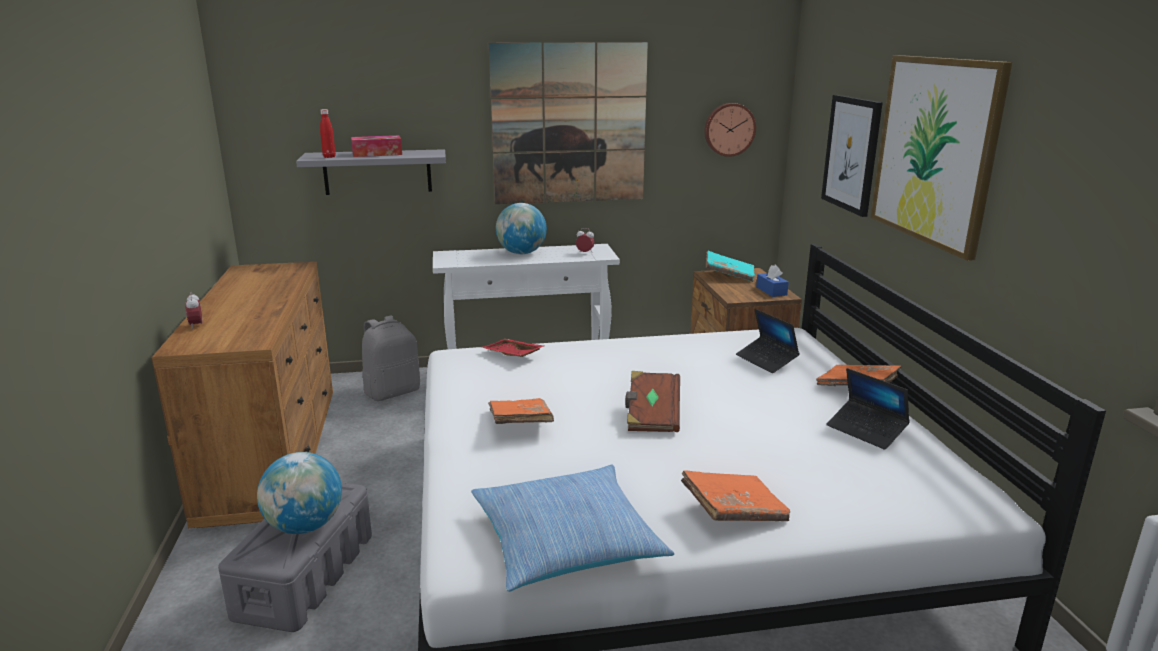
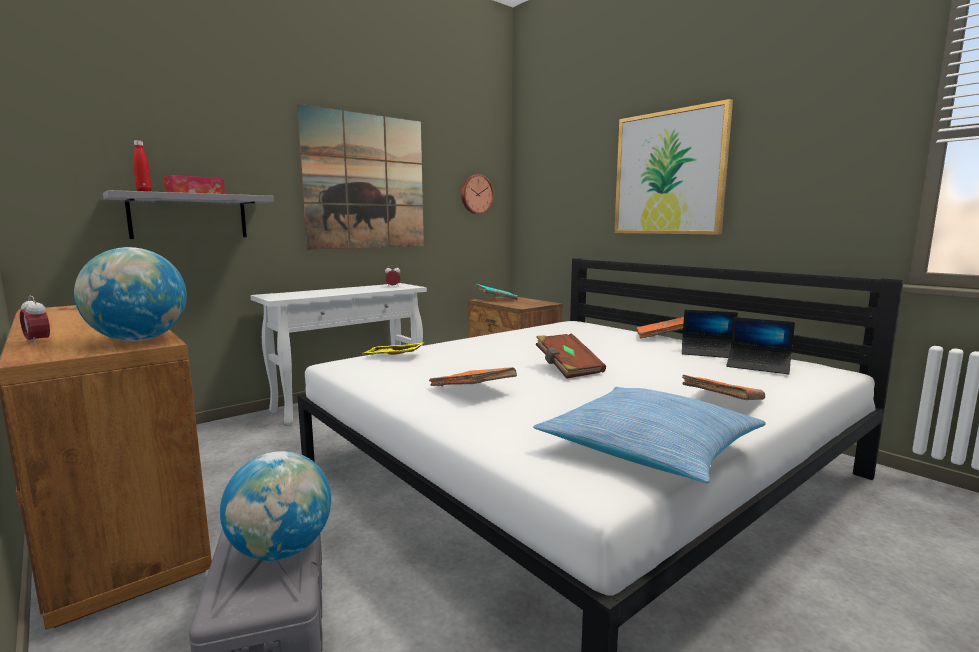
camera: 30 degrees left, 10 degrees down
grey backpack [362,315,420,401] -> none
red tray [482,339,544,357] -> yellow tray [364,342,425,355]
globe [496,203,547,254] -> globe moved to [74,247,187,341]
laptop [736,309,800,373] -> laptop moved to [726,317,795,374]
blue tissue box [756,265,789,297] -> none
picture [821,95,883,217] -> none

